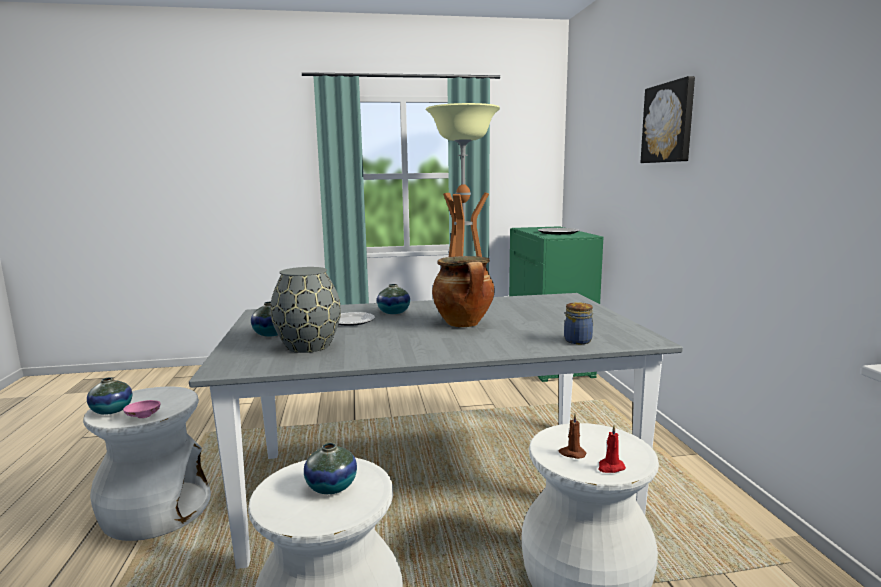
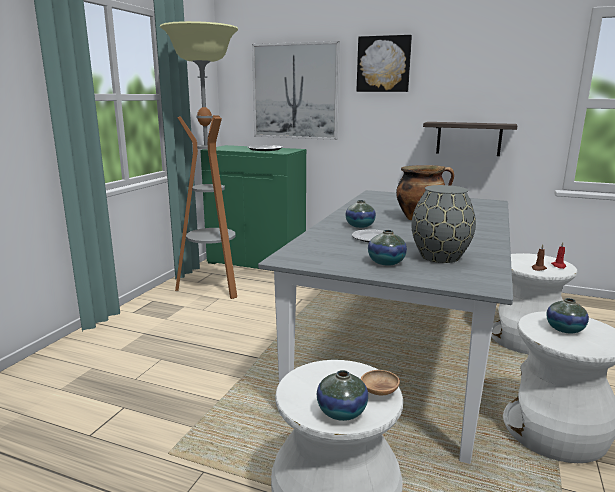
camera: 60 degrees left, 5 degrees up
pink bowl [123,400,161,418] -> brown bowl [361,370,400,395]
jar [564,302,593,344] -> none
none -> picture [252,41,340,140]
none -> shelf [423,122,517,156]

